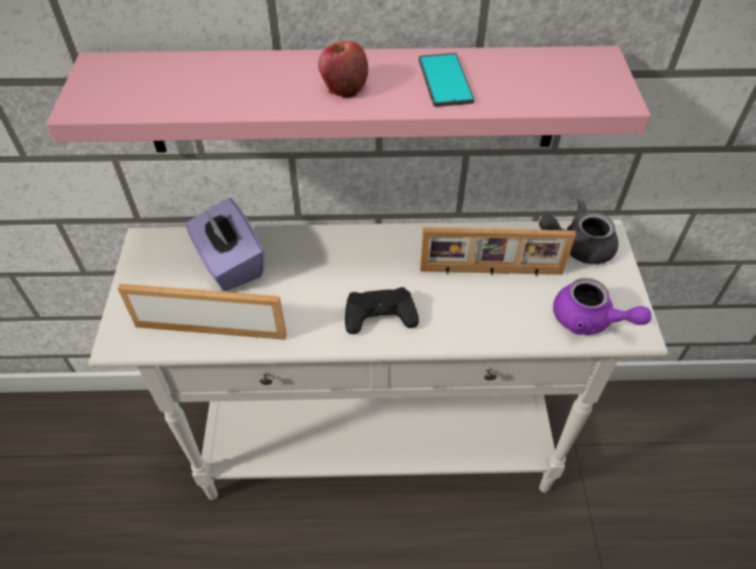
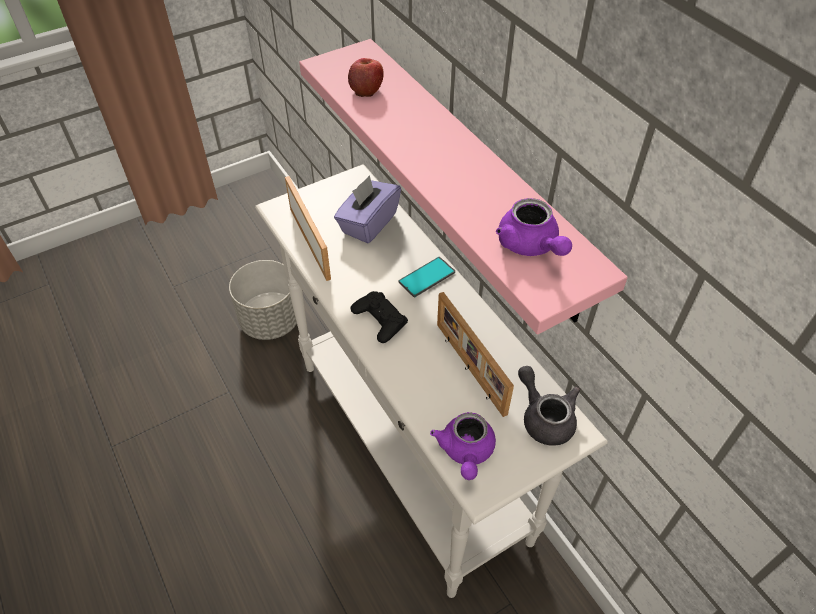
camera: 60 degrees right, 0 degrees up
apple [318,41,368,98] -> apple moved to [348,58,384,97]
phone [419,53,474,107] -> phone moved to [399,257,455,297]
none -> grey planter [229,260,297,340]
none -> purple teapot [496,198,572,256]

